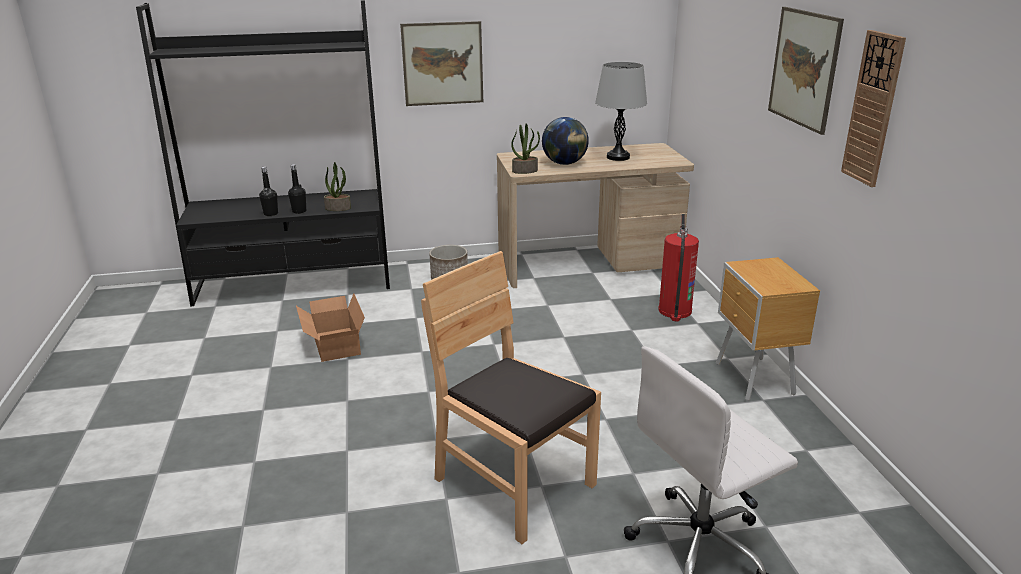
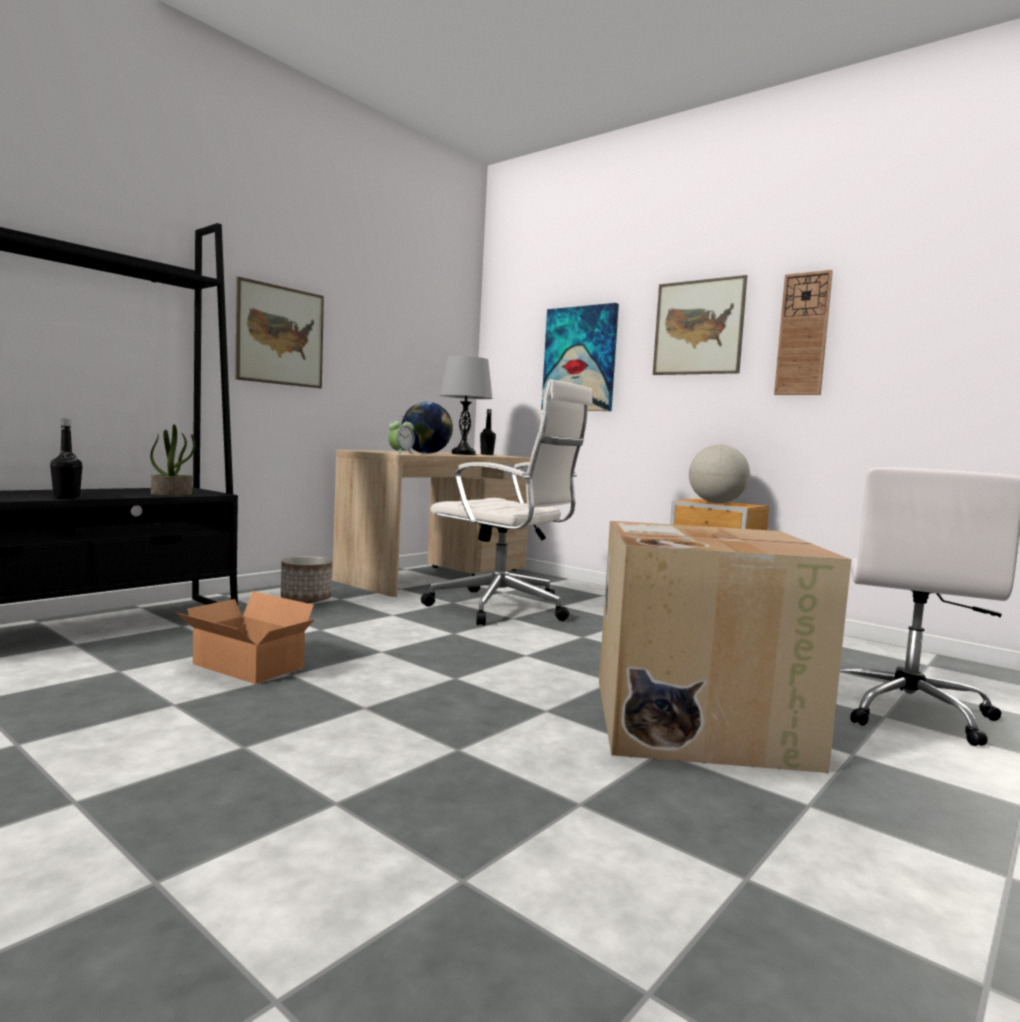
camera: 40 degrees left, 20 degrees down
black bottle [288,164,306,214] -> black bottle moved to [480,409,496,455]
brown chair [421,251,601,544] -> cardboard box [599,521,851,773]
potted plant [511,124,540,174] -> alarm clock [388,417,415,454]
fire extinguisher [658,214,699,321] -> none
none -> white office chair [421,379,593,625]
none -> picture [541,303,619,411]
none -> globe [689,444,750,503]

